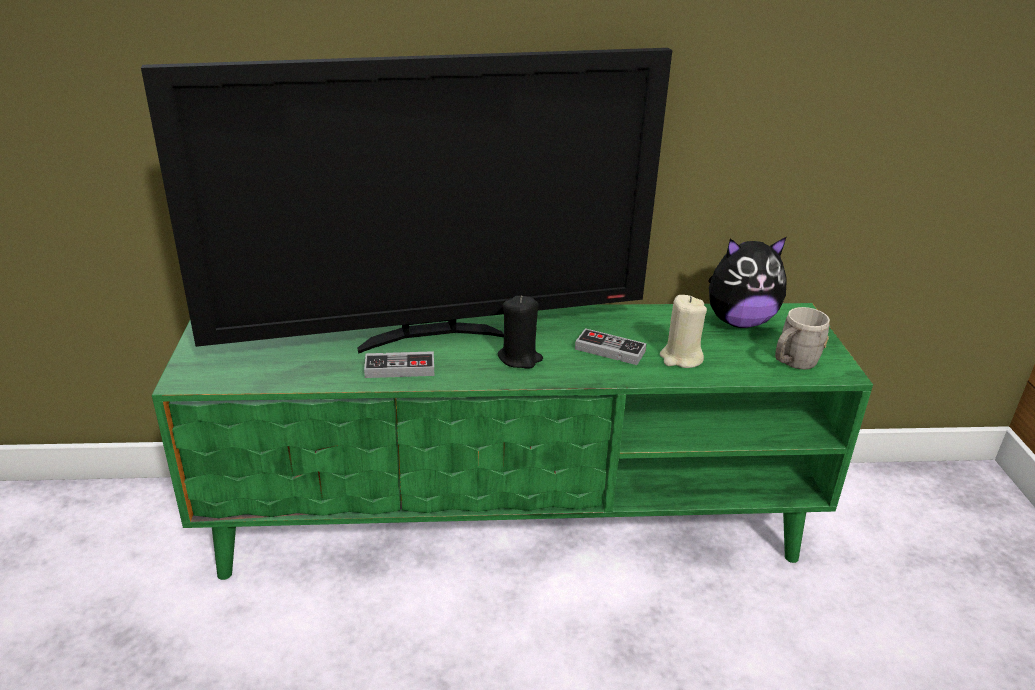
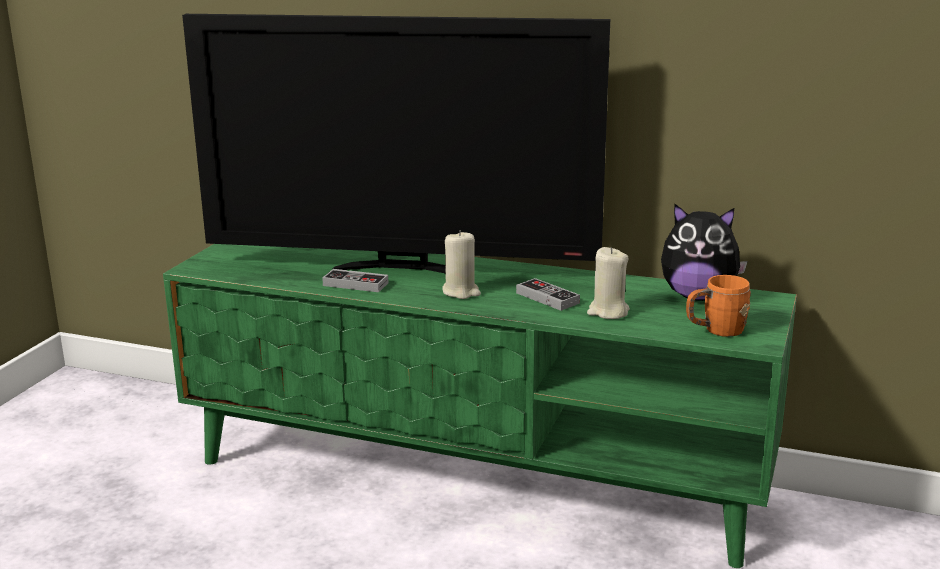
camera: 25 degrees right, 10 degrees down
black candle [498,296,543,369] -> beige candle [443,230,481,299]
grey mug [775,307,830,370] -> orange mug [686,275,751,337]

